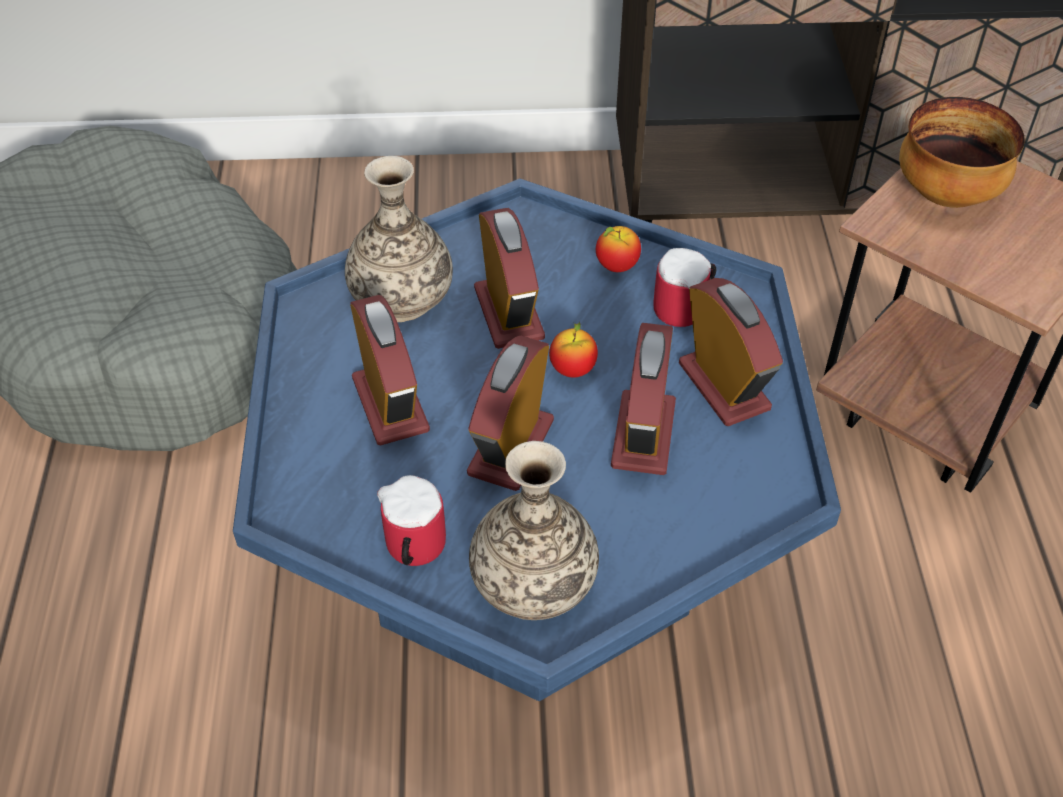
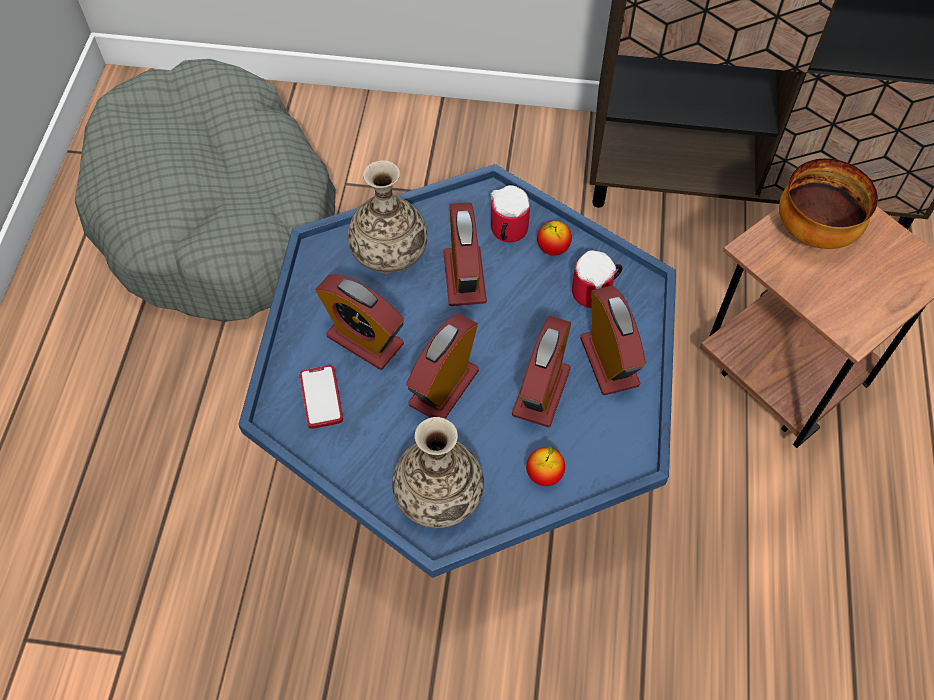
camera: 10 degrees right, 10 degrees up
alarm clock [350,295,430,446] -> alarm clock turned 135 degrees clockwise [315,274,404,370]
mug [377,475,446,566] -> mug moved to [491,185,530,242]
apple [549,322,598,378] -> apple moved to [526,446,565,486]
none -> phone [300,365,343,429]

